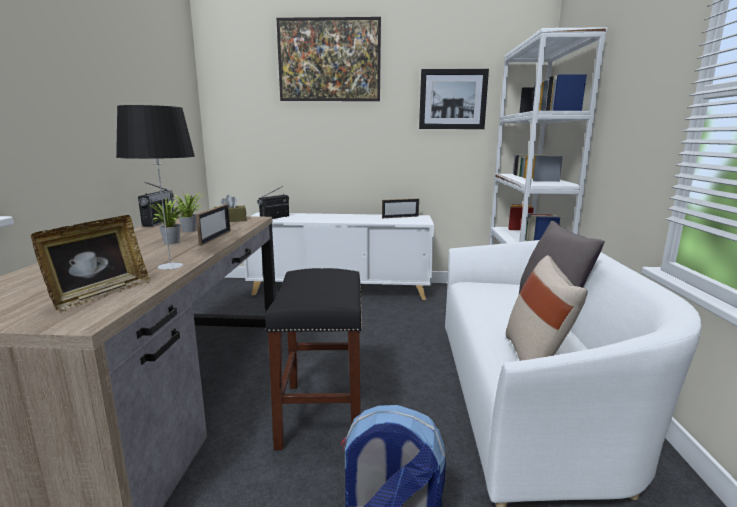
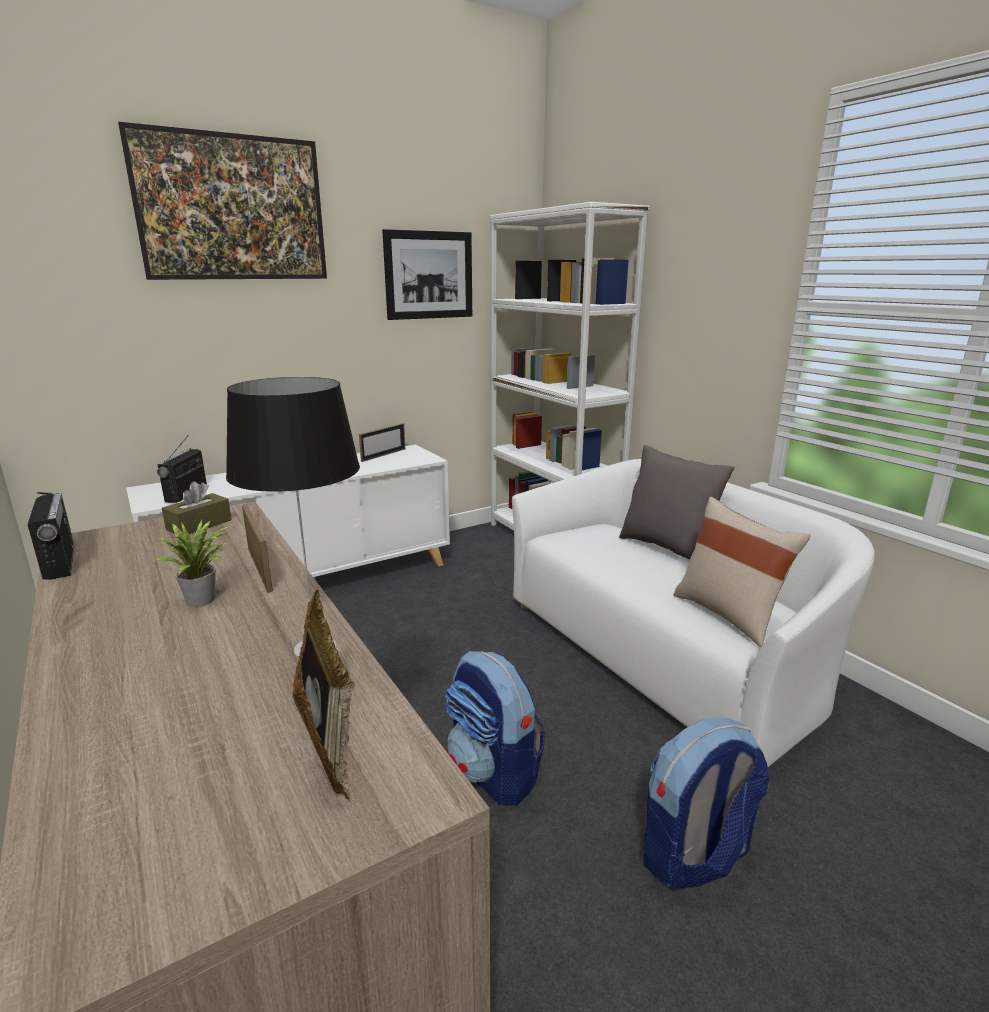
camera: 35 degrees left, 5 degrees up
potted plant [172,192,203,232] -> none
black stool [265,268,362,450] -> backpack [445,651,545,806]

